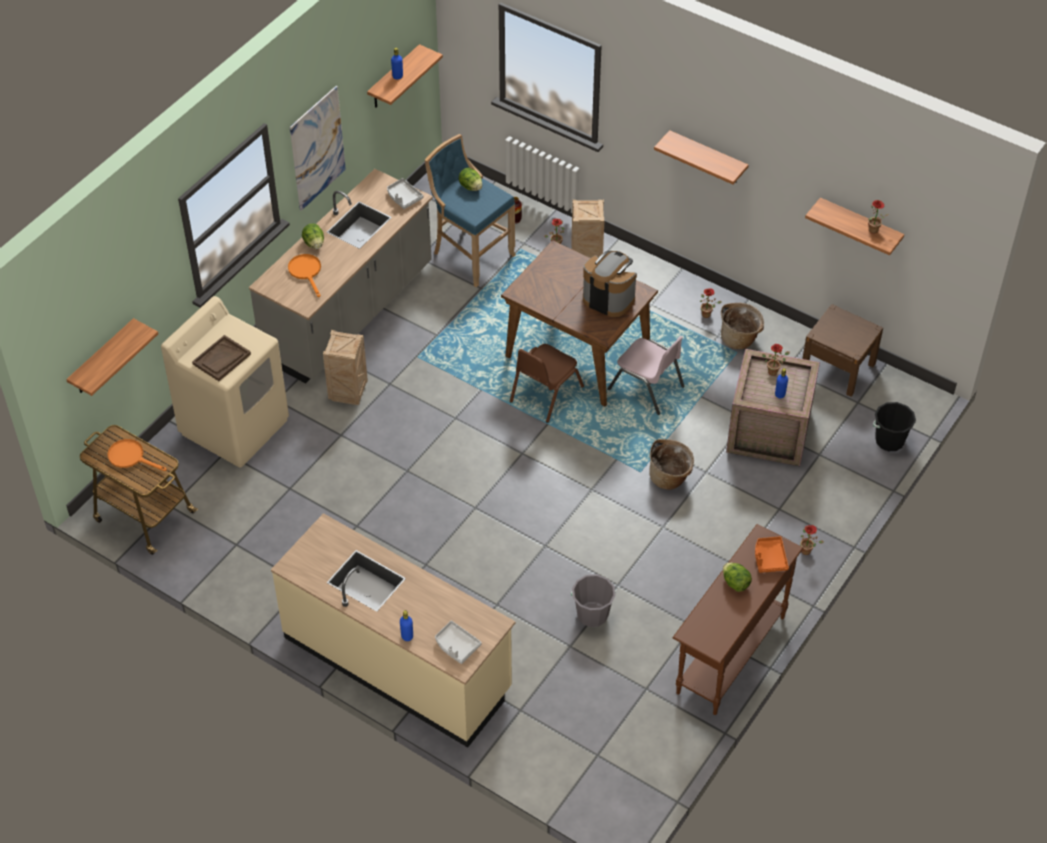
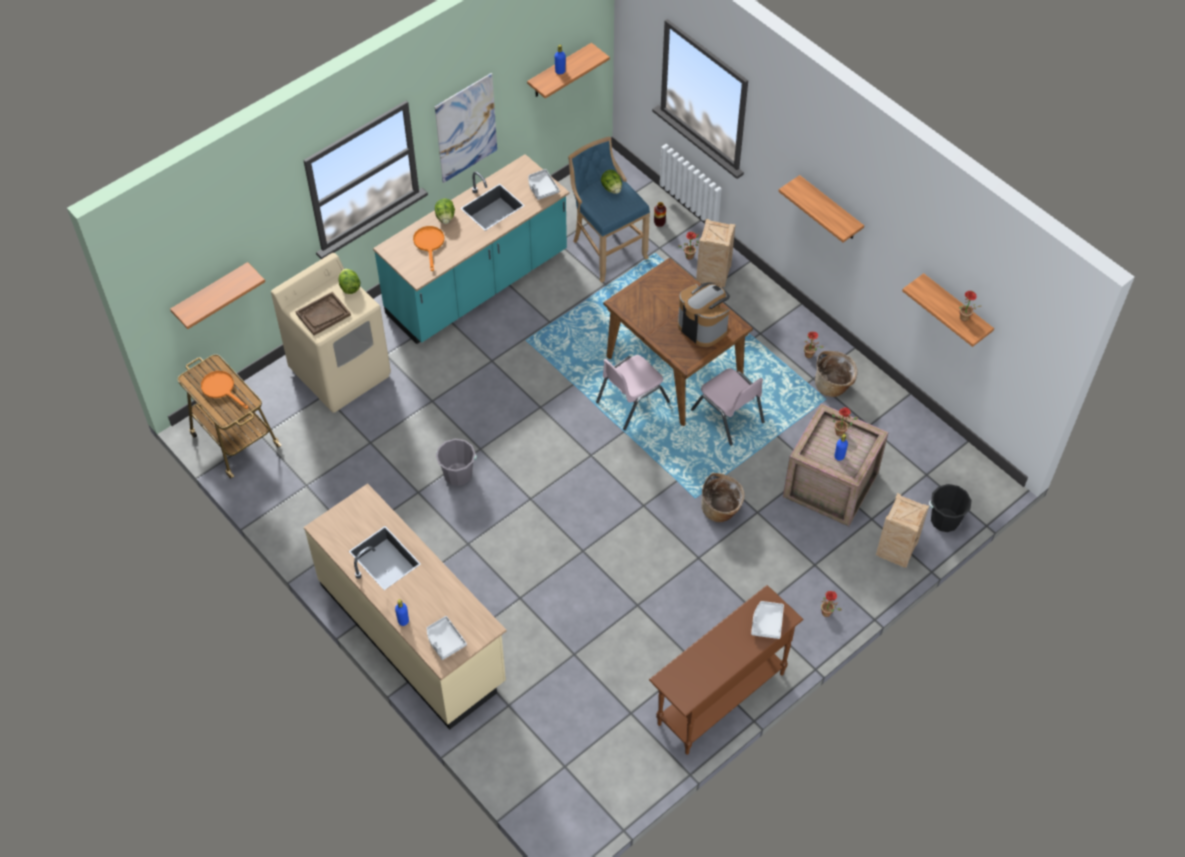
camera: 15 degrees right, 5 degrees up
grey counter [249,169,433,383] -> turquoise counter [373,154,569,344]
crate [323,330,368,405] -> crate moved to [876,493,929,568]
brown chair [510,344,584,423] -> pink chair [596,355,670,430]
grey bucket [571,574,616,627] -> grey bucket moved to [436,439,477,486]
lettuce [723,563,752,592] -> lettuce moved to [339,269,360,294]
orange tray [755,536,789,573] -> grey tray [751,601,784,639]
brown nightstand [802,304,883,397] -> none

